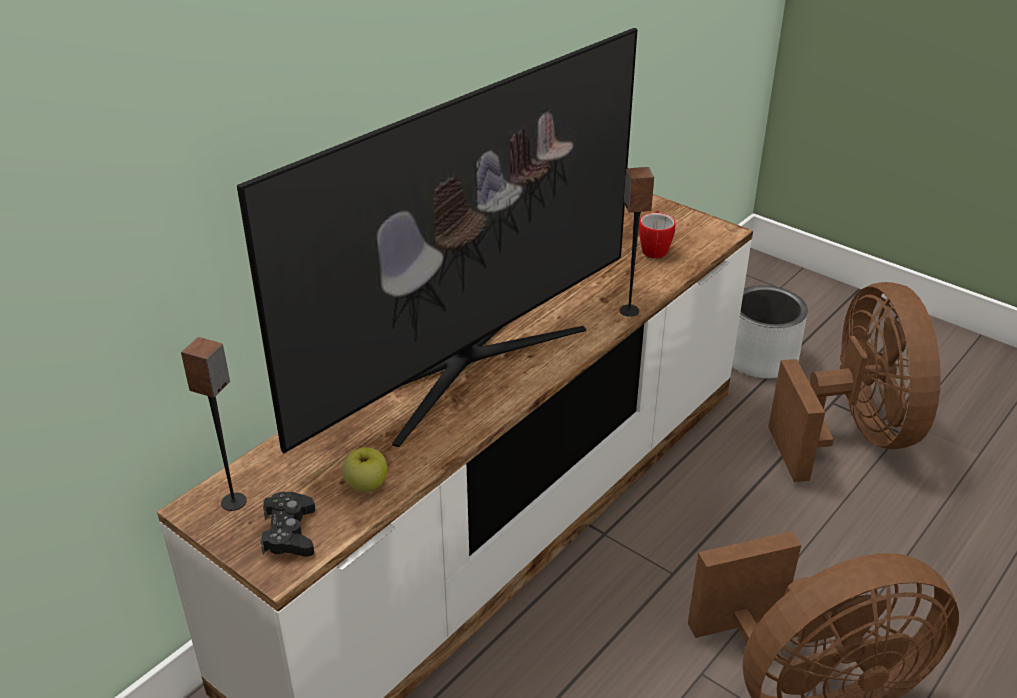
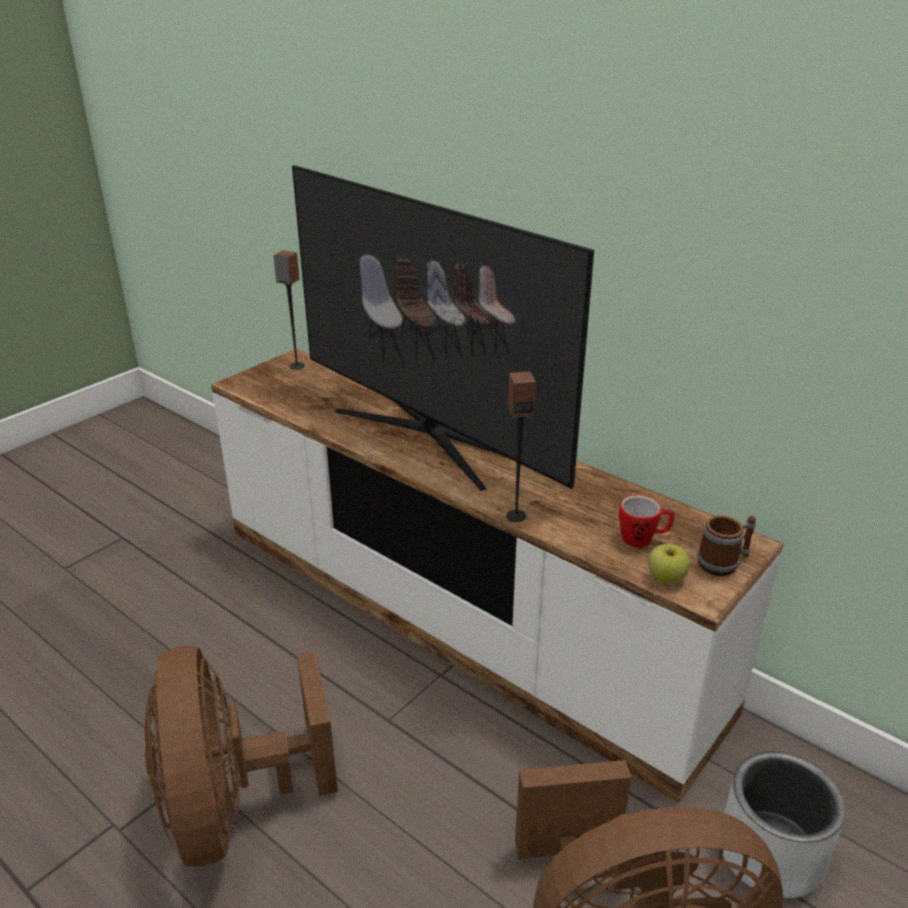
camera: 90 degrees right, 5 degrees down
black game controller [260,492,315,557] -> none
apple [342,447,387,492] -> apple moved to [648,544,690,584]
none -> mug [697,516,756,576]

